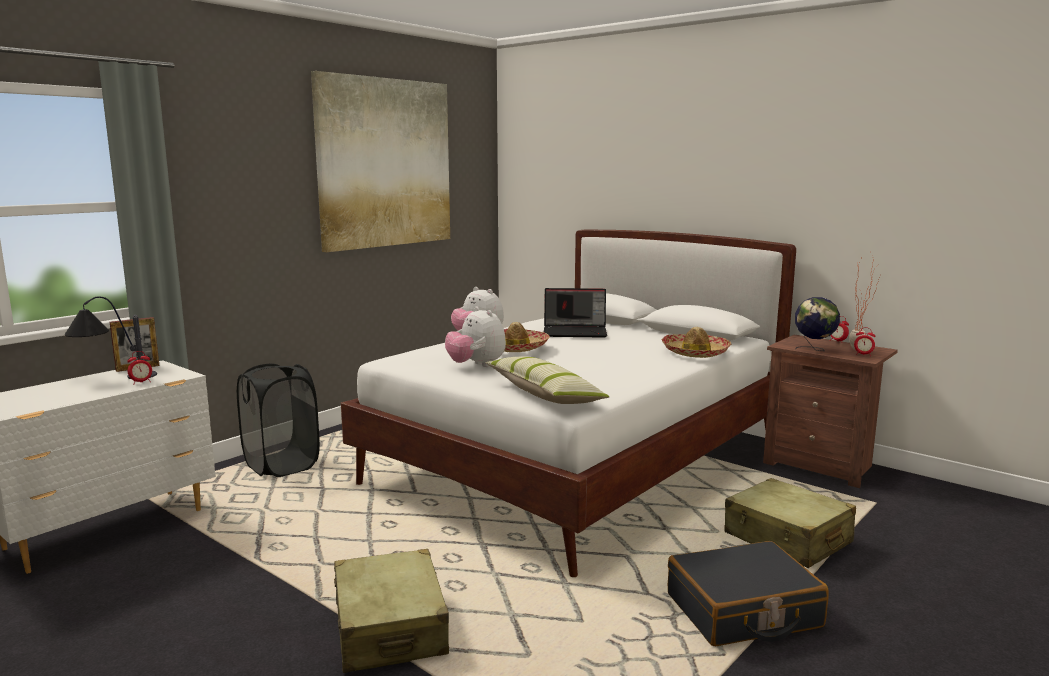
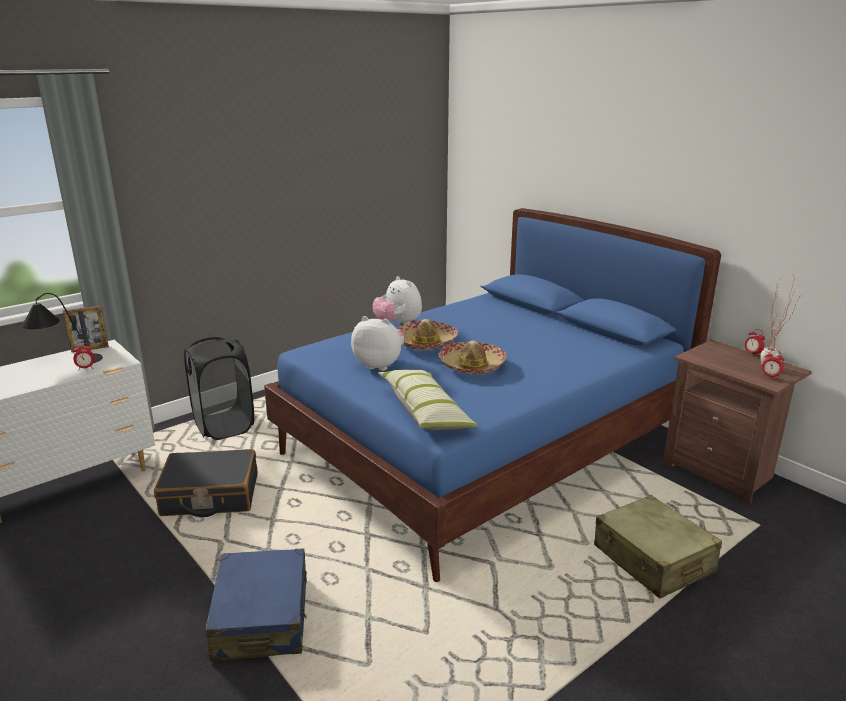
camera: 10 degrees right, 10 degrees up
picture [311,71,450,252] -> none
beige suitcase [334,549,449,673] -> blue suitcase [205,548,307,661]
white bed [341,229,796,577] -> blue bed [264,208,721,582]
plush toy [445,307,506,367] -> plush toy turned 135 degrees clockwise [351,316,404,371]
laptop [544,288,607,338] -> none
hat [662,327,731,358] -> hat moved to [438,341,507,374]
black suitcase [668,541,829,646] -> black suitcase moved to [154,449,258,517]
globe [795,297,840,351] -> none

